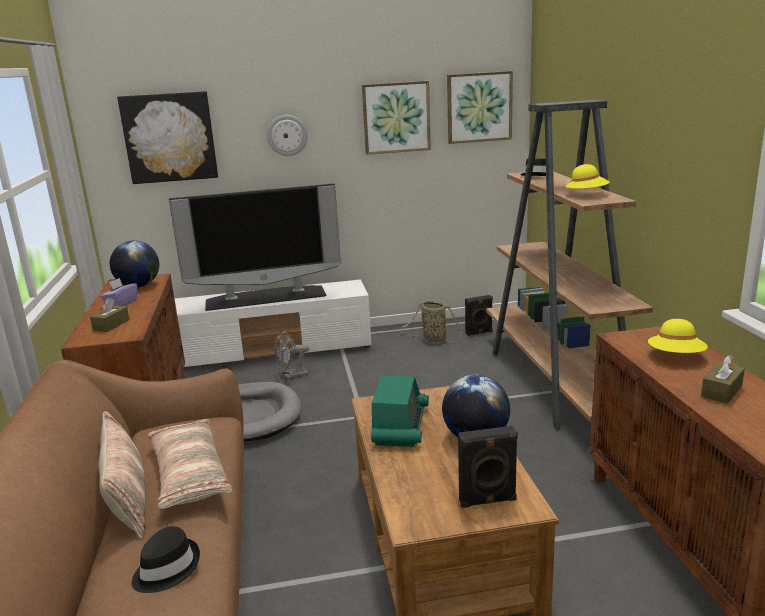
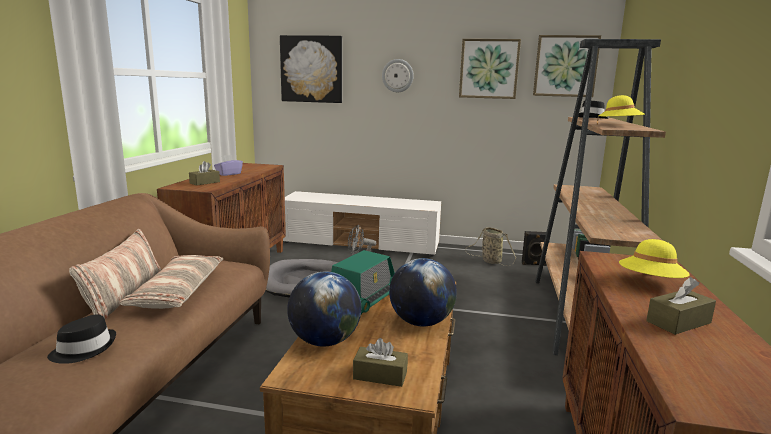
camera: 20 degrees right, 5 degrees down
globe [110,240,159,287] -> globe moved to [287,271,361,347]
television [169,183,341,311] -> none
black speaker [458,426,518,508] -> brown tissue box [353,338,408,387]

